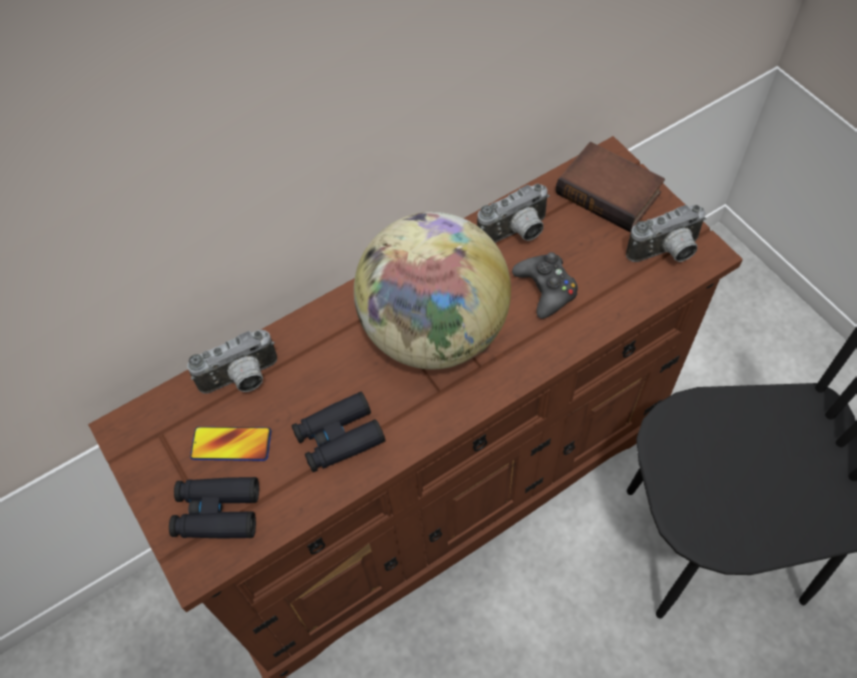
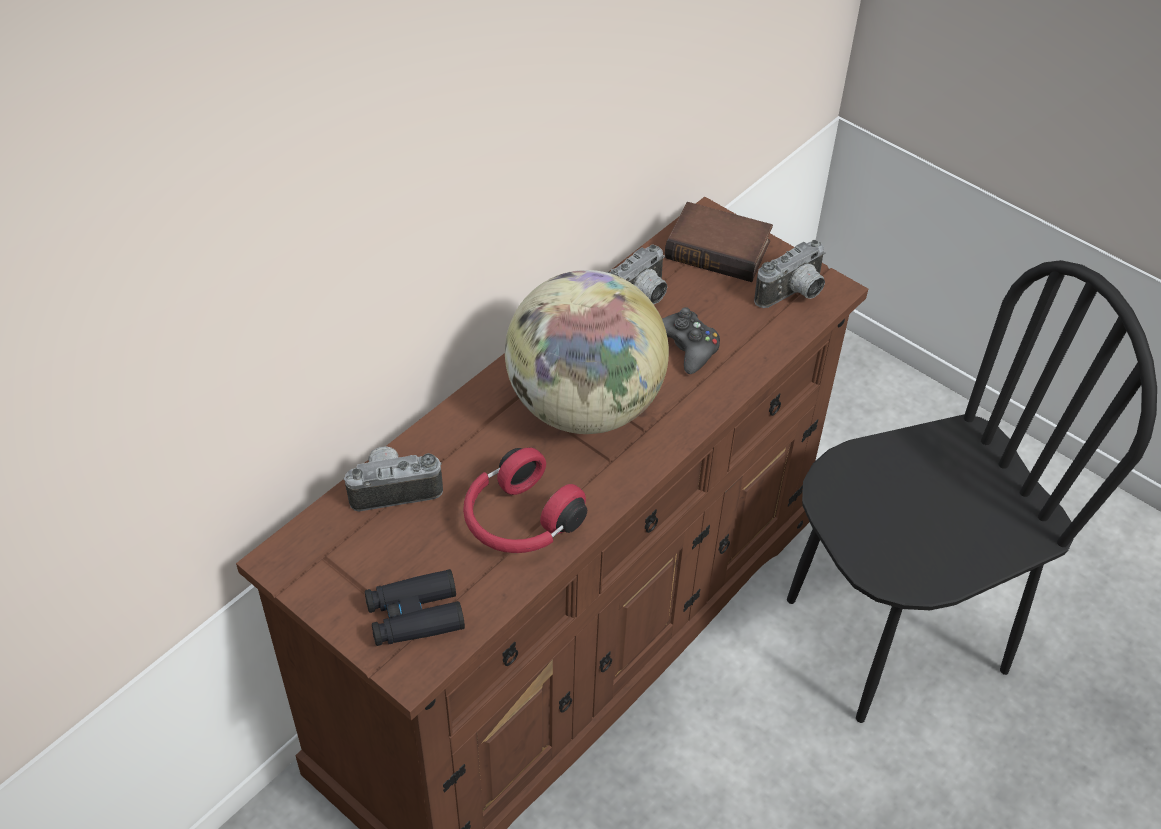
camera: 20 degrees left, 10 degrees down
camera [187,330,277,393] -> camera turned 150 degrees counterclockwise [344,446,443,512]
phone [190,427,271,461] -> none
black binoculars [292,392,385,472] -> red headphones [463,447,587,553]

